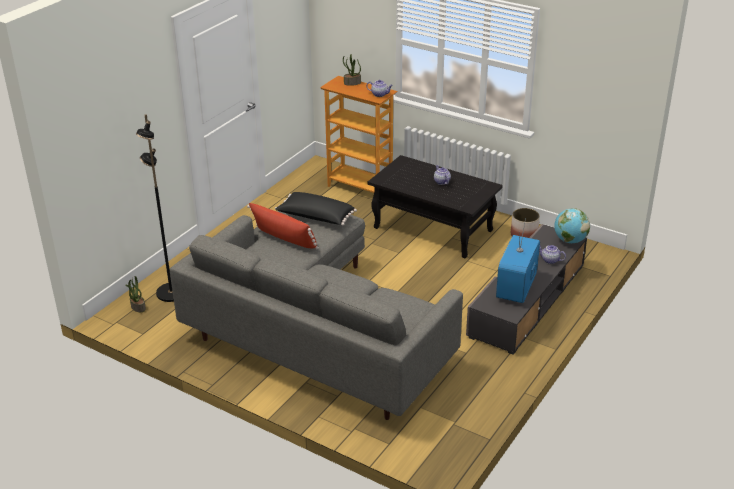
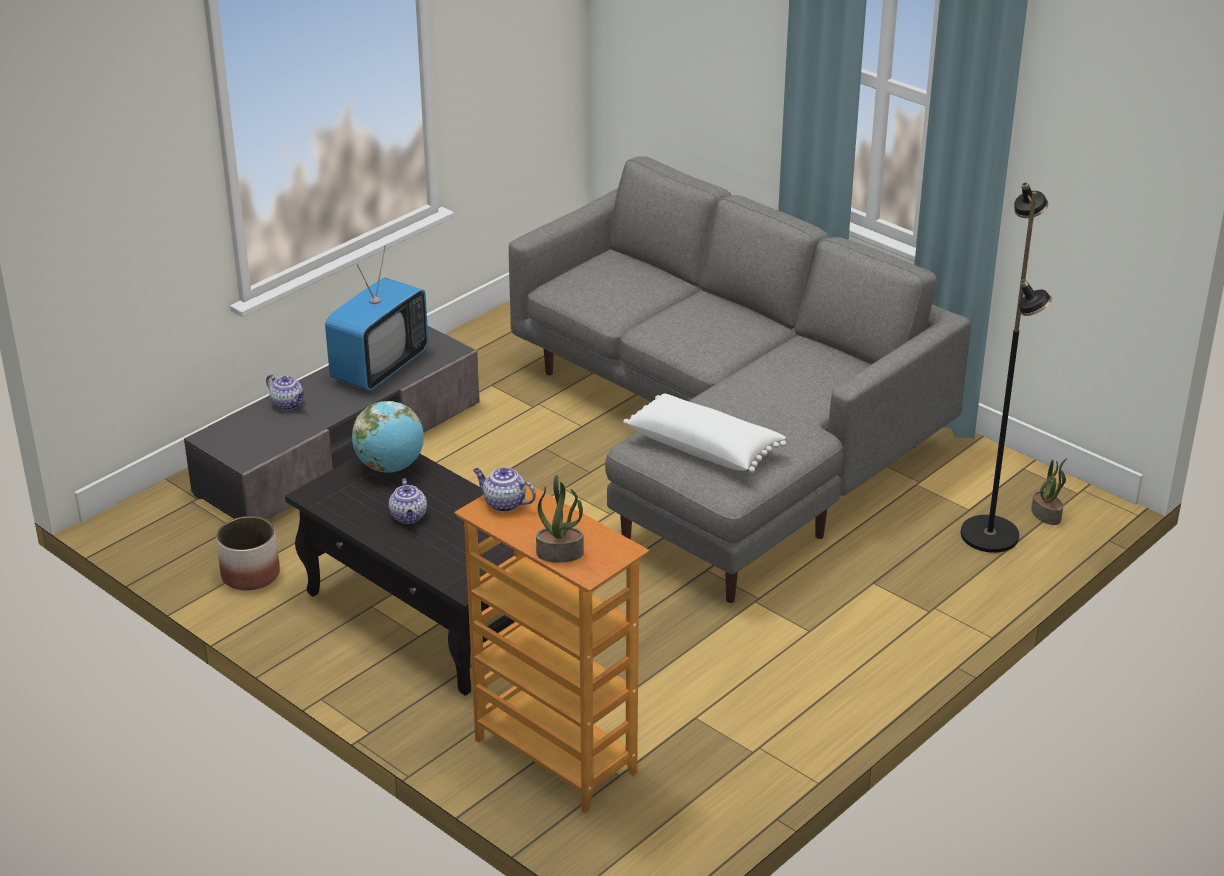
camera: 170 degrees left, 0 degrees up
red pillow [247,203,319,250] -> none
black pillow [275,192,357,226] -> white pillow [623,394,786,473]
globe [554,208,590,243] -> globe moved to [352,401,424,473]

